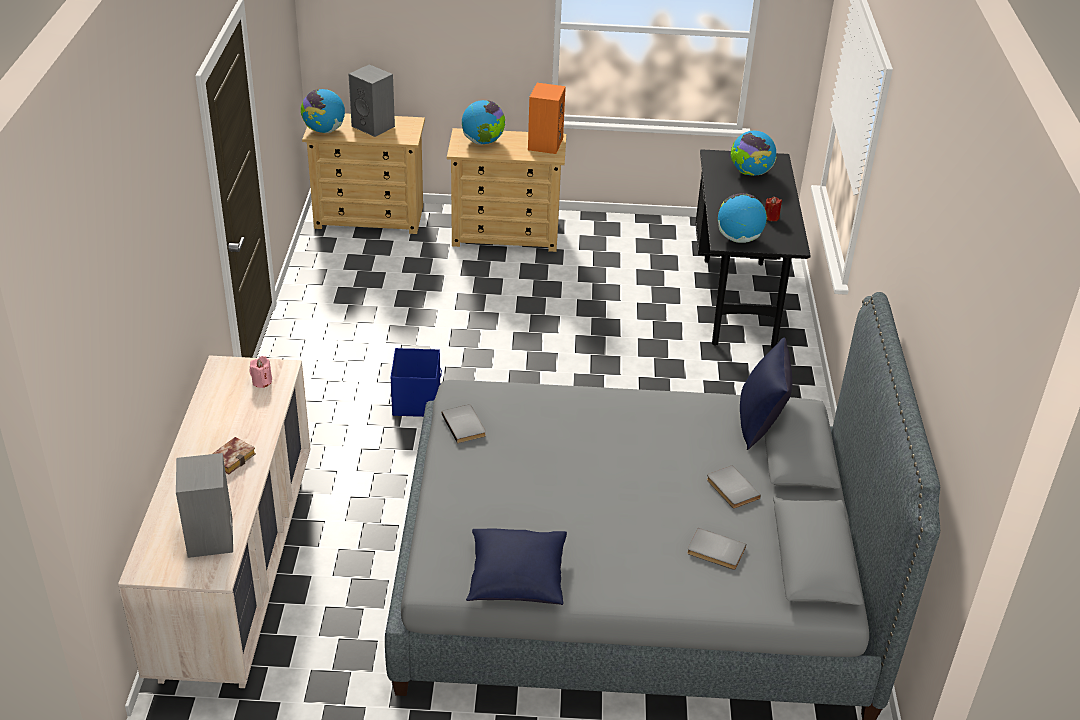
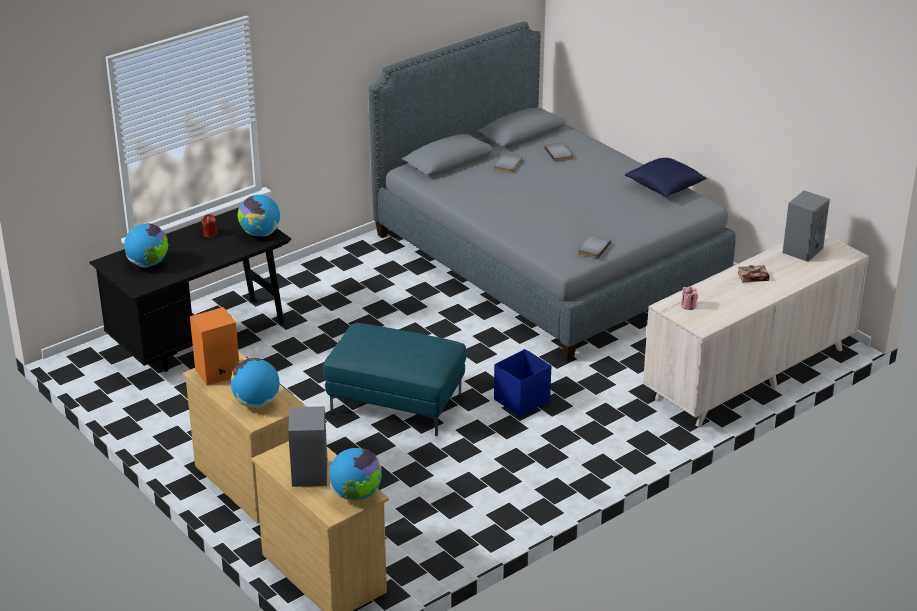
camera: 130 degrees left, 5 degrees down
blue pillow [740,338,793,450] -> none
none -> turquoise ottoman [323,323,467,436]

